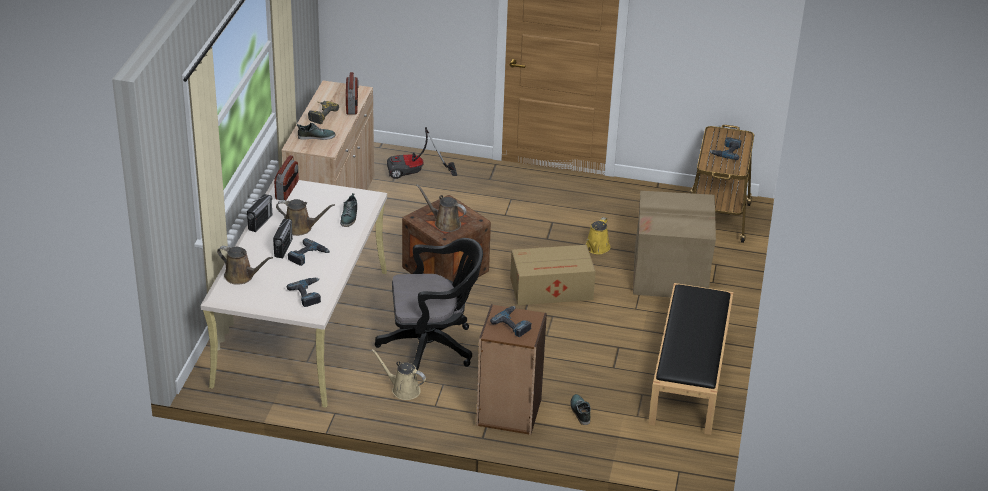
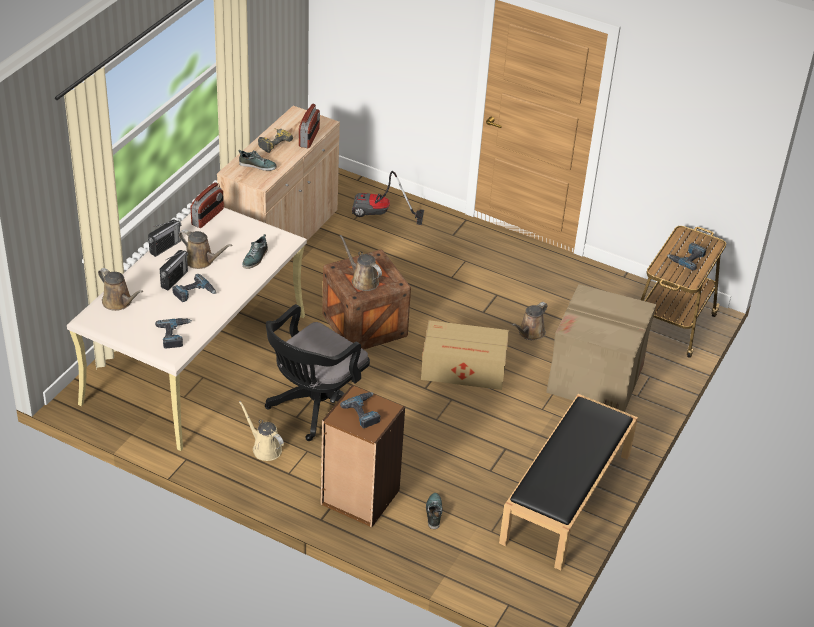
camera: 15 degrees right, 5 degrees up
black office chair [375,238,483,370] -> black office chair turned 120 degrees clockwise [265,304,370,441]
yellow watering can [585,217,610,254] -> brown watering can [512,302,548,340]

